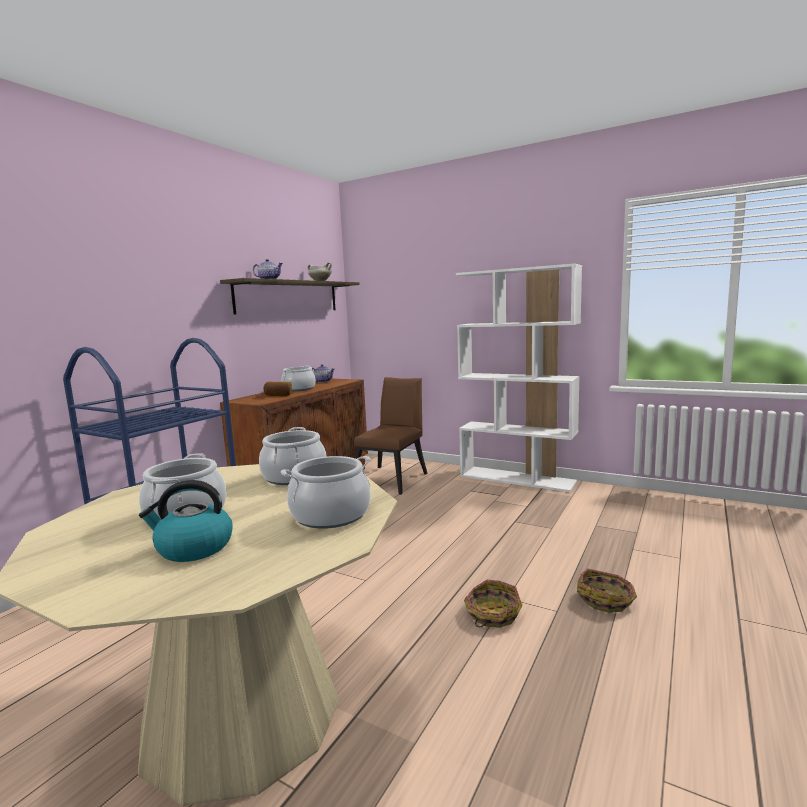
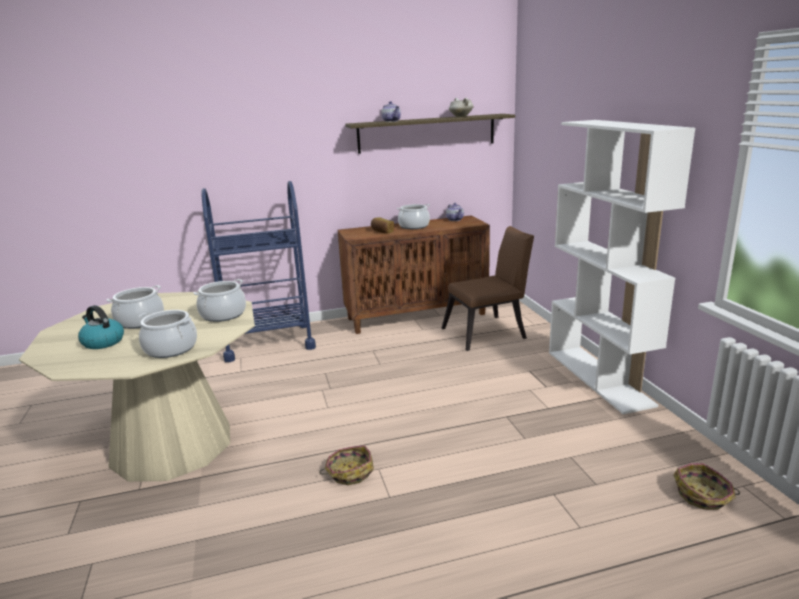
camera: 45 degrees right, 10 degrees up
basket [577,568,637,613] -> basket moved to [673,463,740,510]

